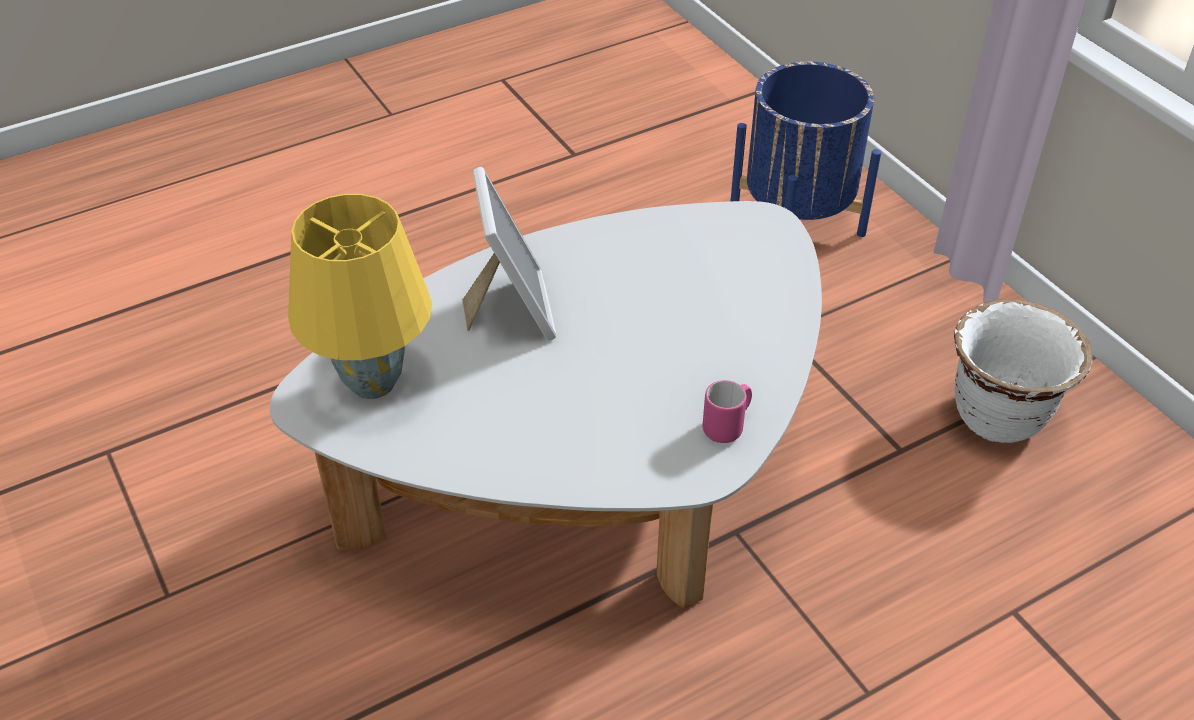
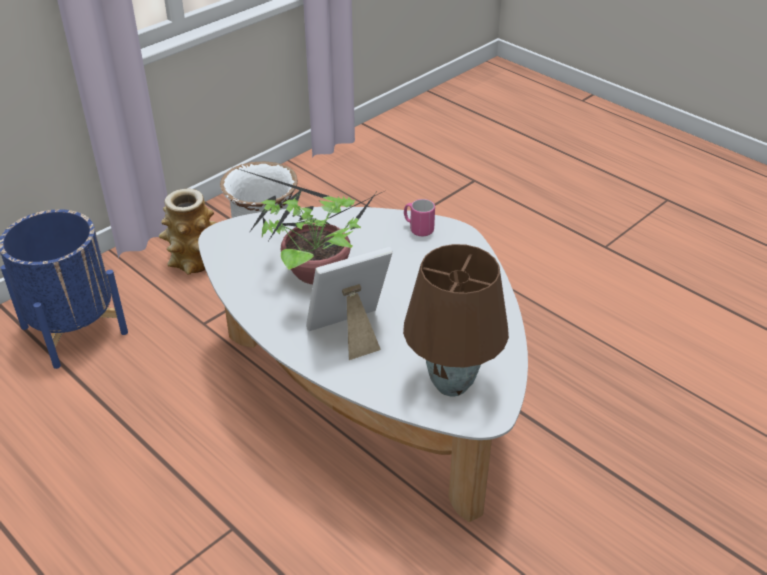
camera: 105 degrees left, 5 degrees down
yellow table lamp [288,194,432,399] -> brown table lamp [403,244,509,397]
none -> vase [159,189,216,274]
none -> potted plant [233,167,384,284]

